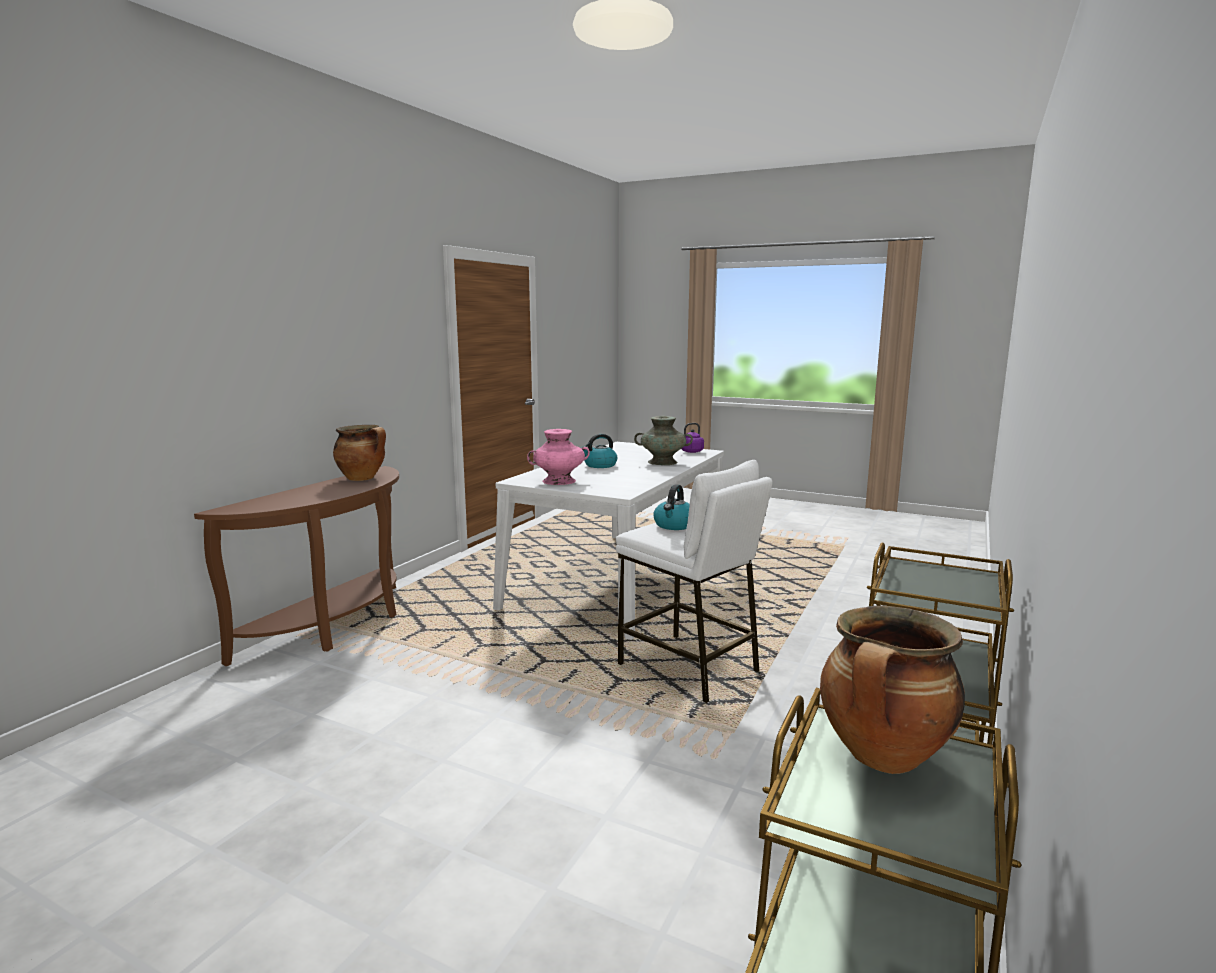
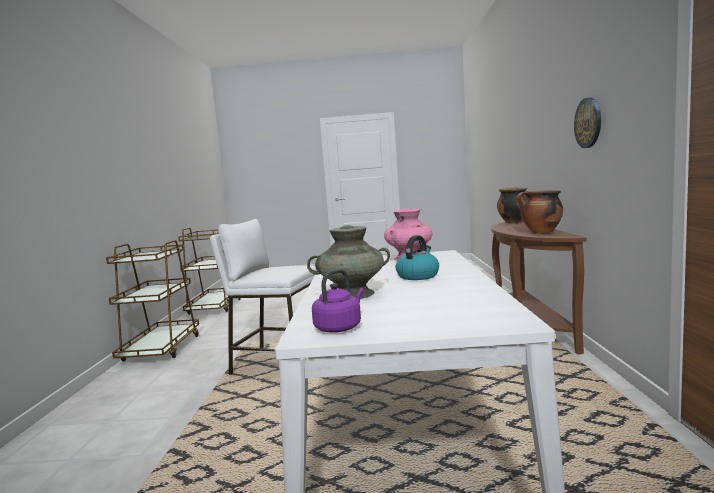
camera: 155 degrees right, 5 degrees down
kettle [653,484,690,530] -> none
cooking pot [820,606,965,774] -> cooking pot moved to [497,187,527,223]
none -> wall clock [574,98,601,148]

